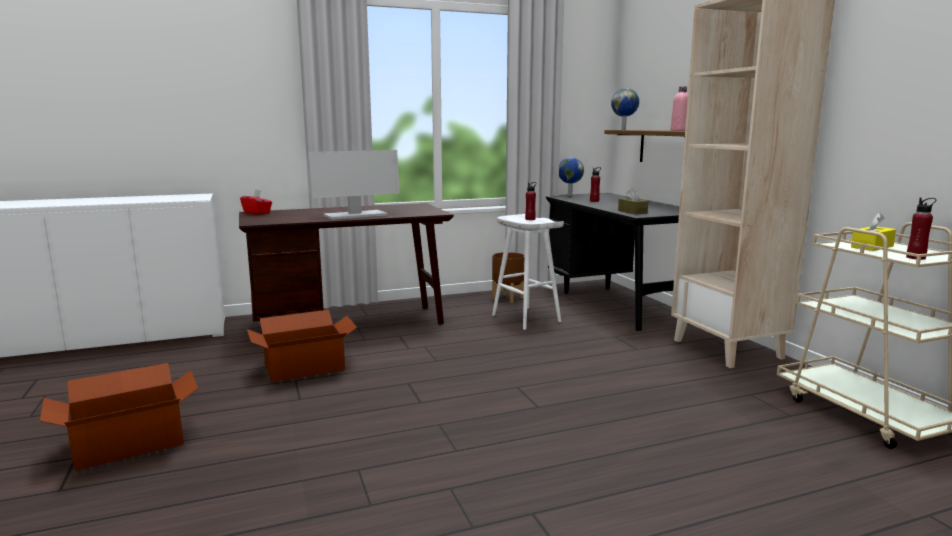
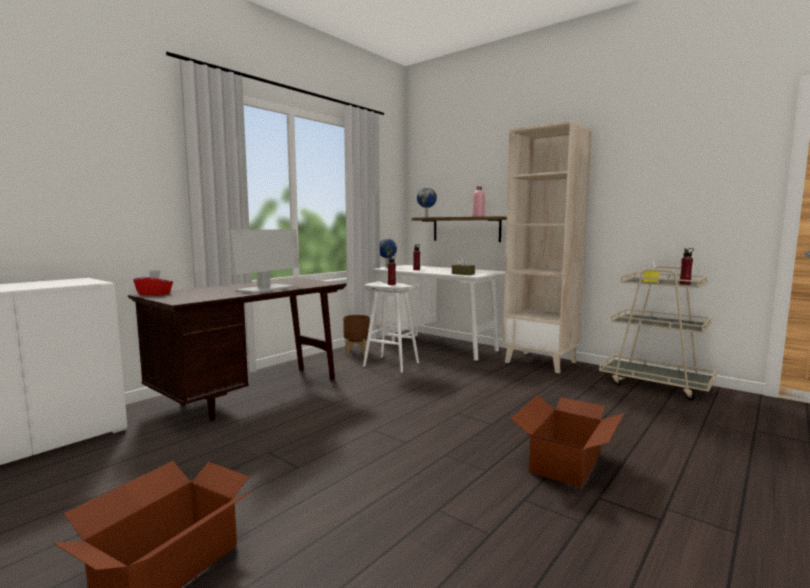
camera: 30 degrees left, 5 degrees down
cardboard box [247,310,357,382] -> cardboard box moved to [511,395,625,488]
black desk [546,193,689,331] -> white desk [372,265,505,360]

